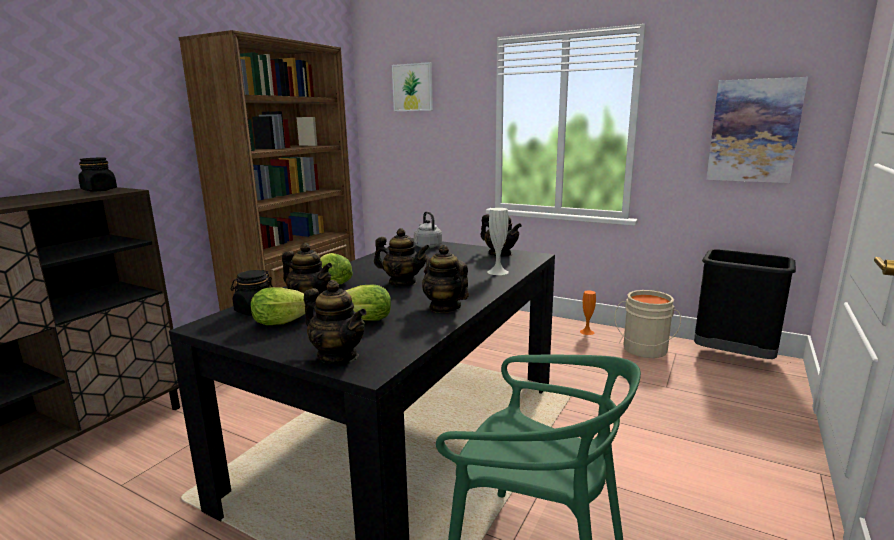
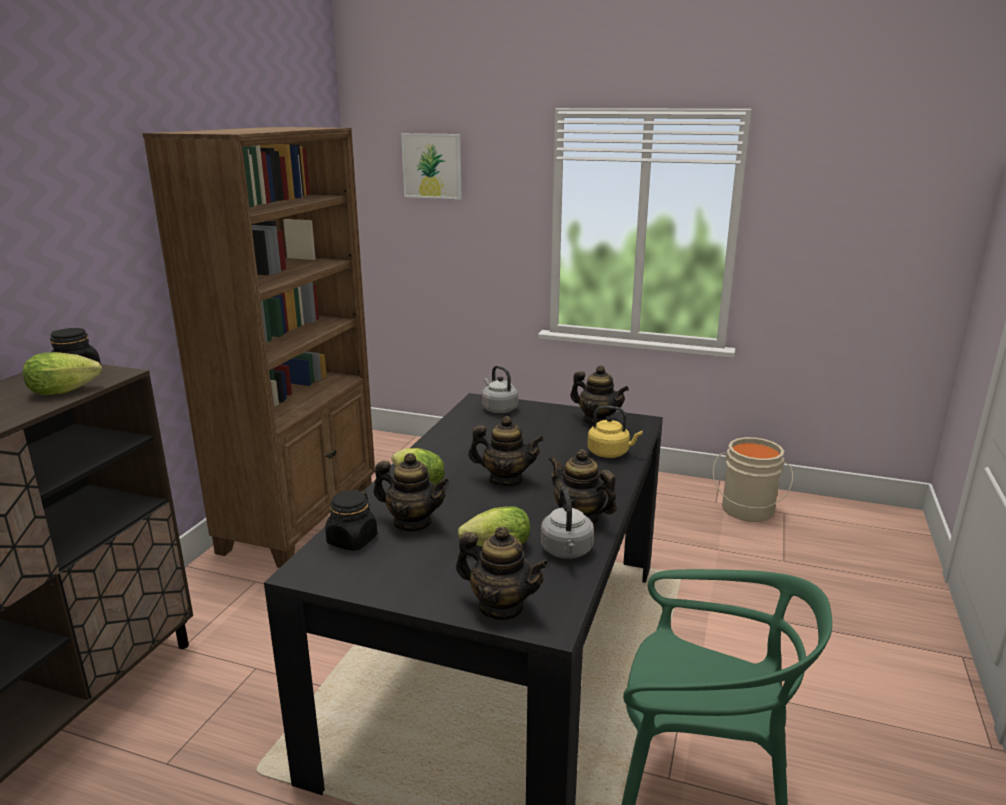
camera: 10 degrees left, 5 degrees up
lettuce [251,287,305,325] -> lettuce moved to [23,352,102,395]
white vase [487,208,509,275] -> yellow kettle [587,406,642,458]
orange vase [580,291,596,335] -> none
black trash can [694,249,796,359] -> none
picture [706,77,808,183] -> none
none -> grey kettle [541,487,594,559]

